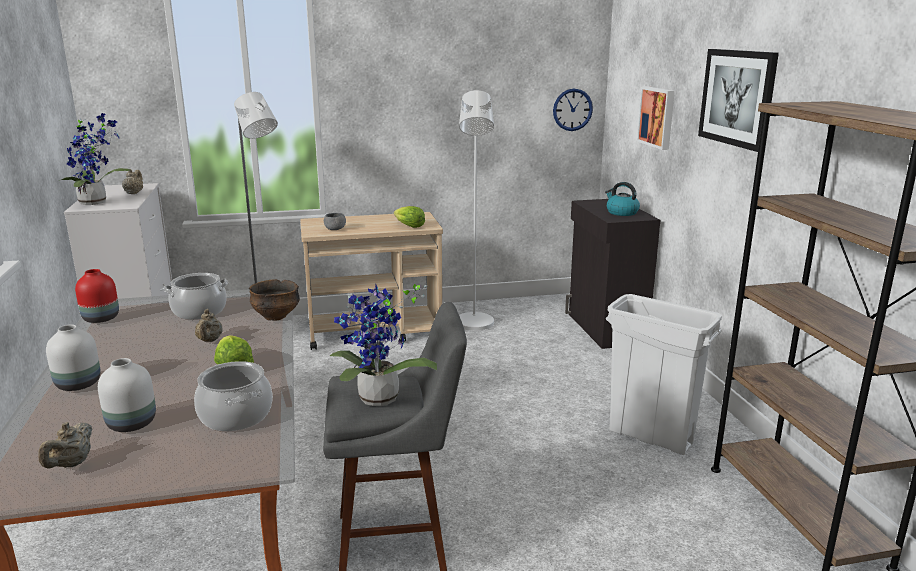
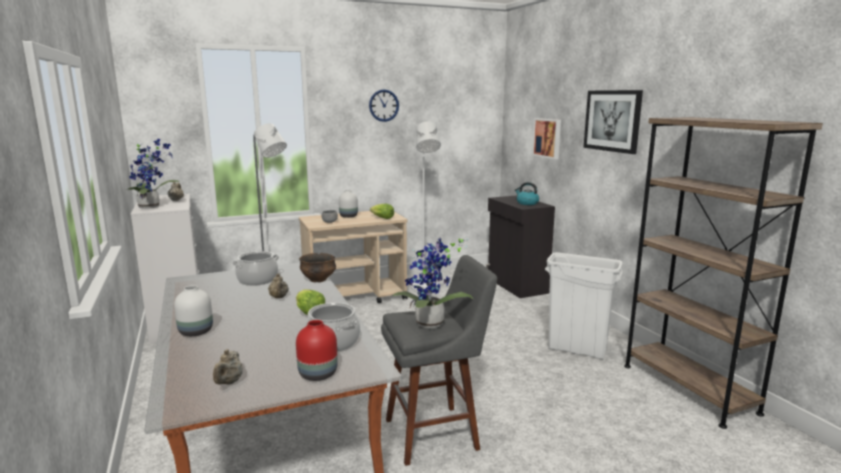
camera: 10 degrees left, 5 degrees down
red vase [75,269,119,323] -> red vase moved to [296,320,338,381]
white vase [98,358,156,432] -> white vase moved to [339,190,358,218]
wall clock [553,89,593,131] -> wall clock moved to [369,89,399,122]

